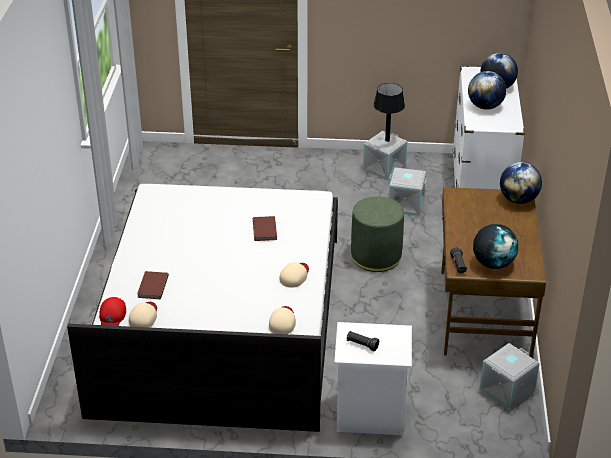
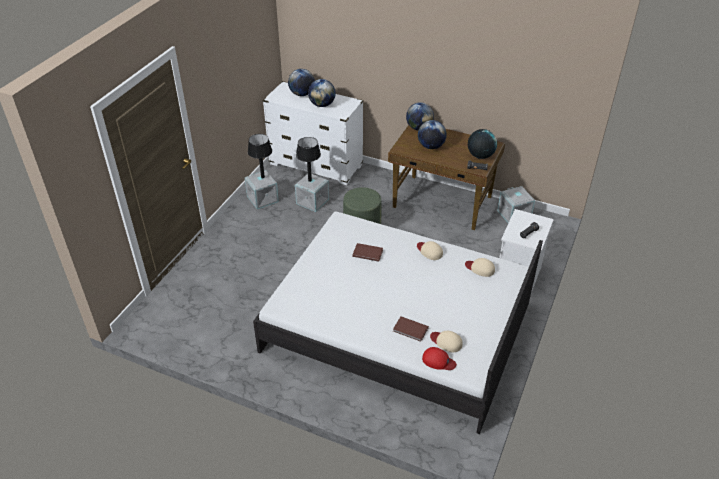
camera: 70 degrees left, 5 degrees up
none -> black table lamp [296,137,321,182]
none -> globe [418,120,447,149]

